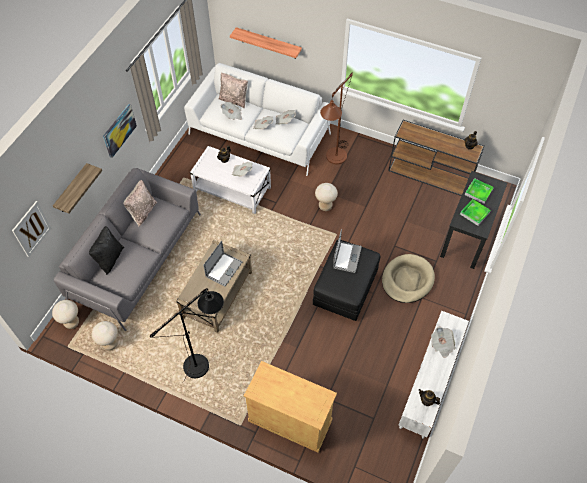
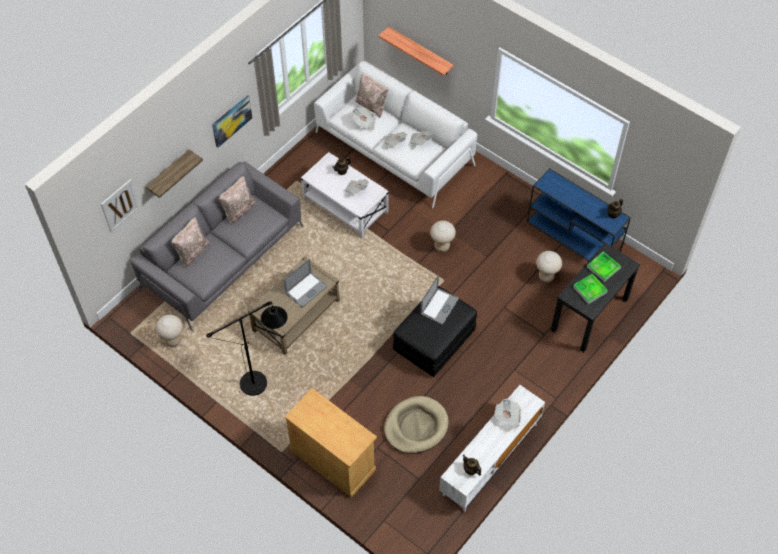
camera: 15 degrees right, 0 degrees up
beige stool [52,300,79,329] -> beige stool moved to [536,251,562,283]
black pillow [89,226,124,275] -> beige pillow [171,218,210,268]
brown floor lamp [320,73,353,164] -> none
beige dog bed [382,254,435,303] -> beige dog bed moved to [384,396,449,453]
brown console table [388,120,484,196] -> blue console table [527,168,631,261]

